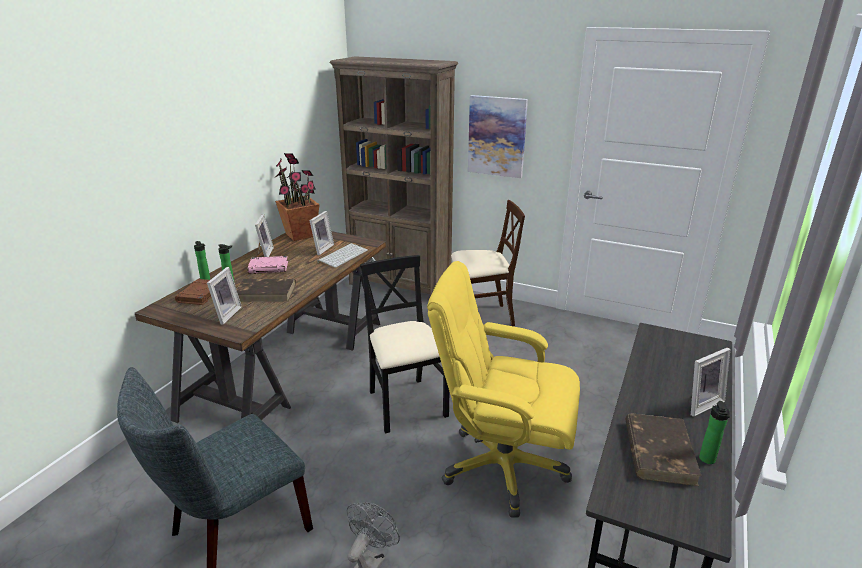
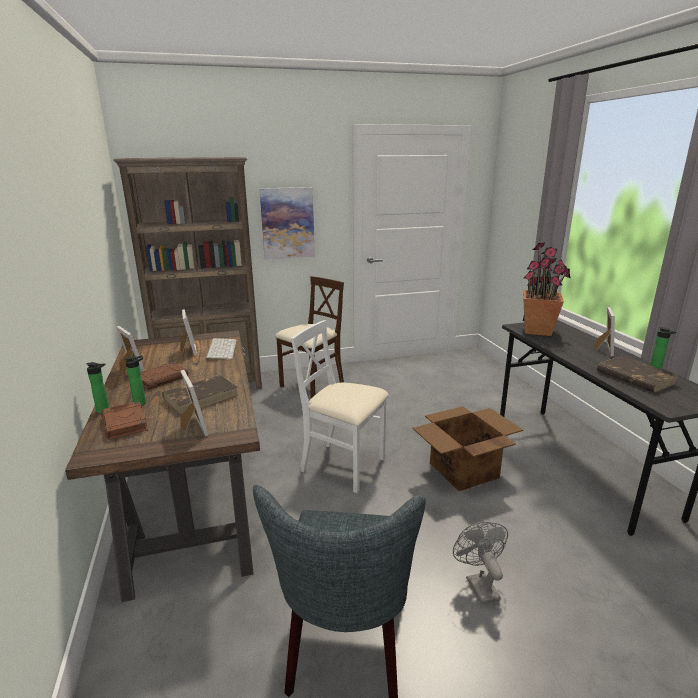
camera: 40 degrees left, 5 degrees down
pink book [247,256,288,274] -> brown book [140,362,188,390]
potted plant [274,153,320,241] -> potted plant moved to [523,242,570,336]
black chair [360,255,449,434] -> white chair [291,320,389,493]
yellow office chair [427,261,580,518] -> cardboard box [413,406,523,491]

